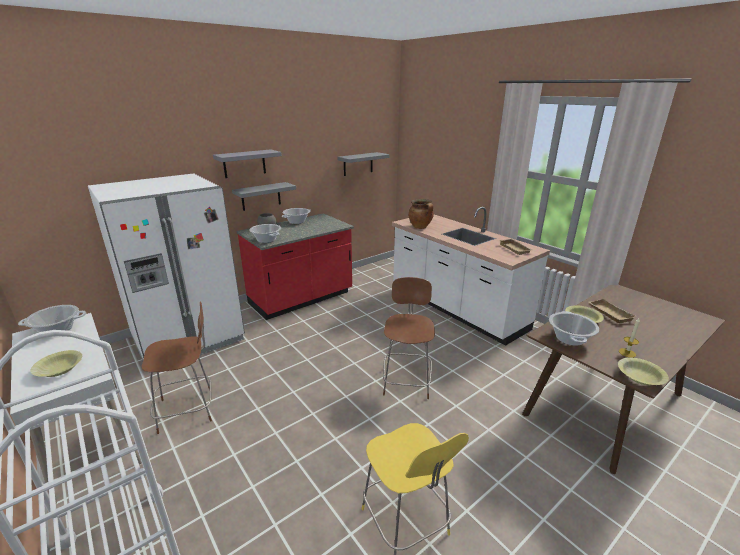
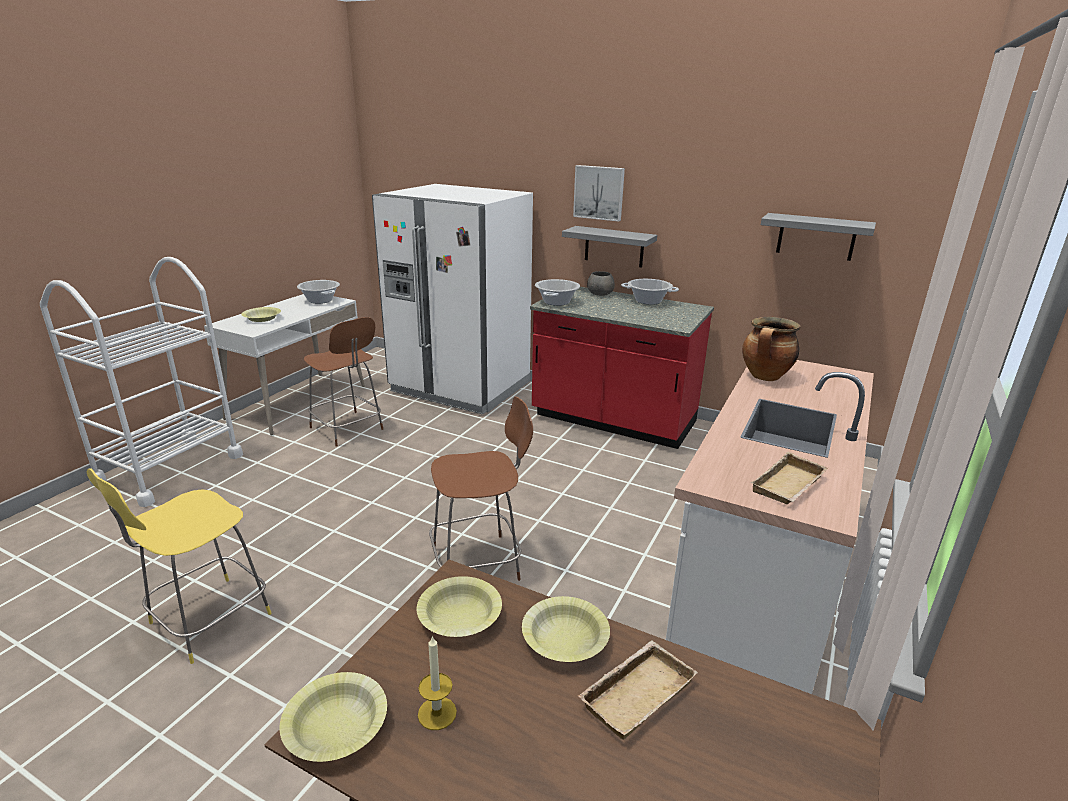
camera: 65 degrees right, 0 degrees up
grey shelf [213,149,282,178] -> picture [573,165,625,222]
cooking pot [549,311,599,346] -> yellow bowl [417,576,502,637]

